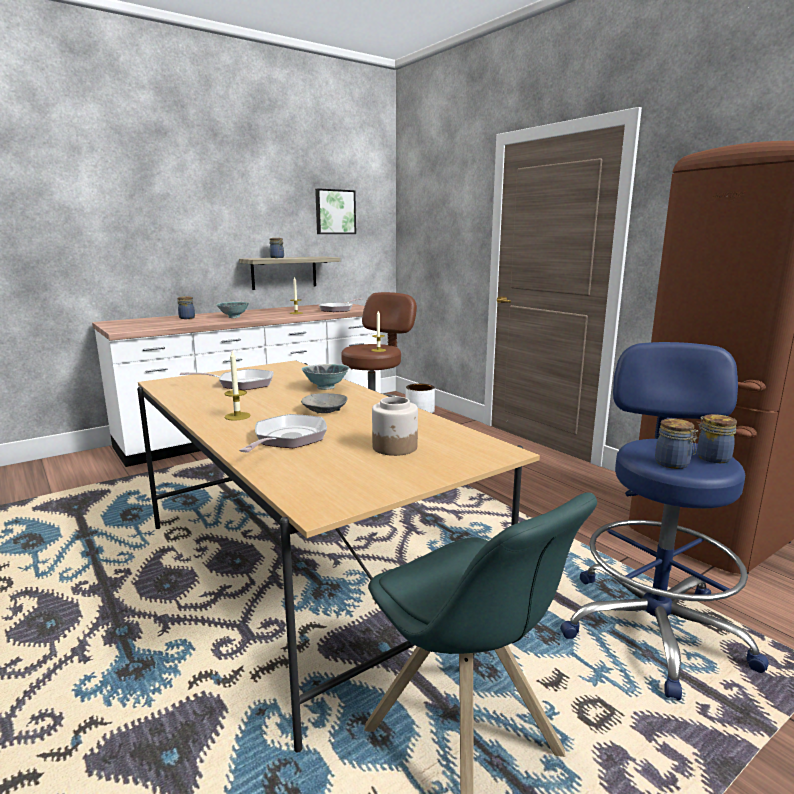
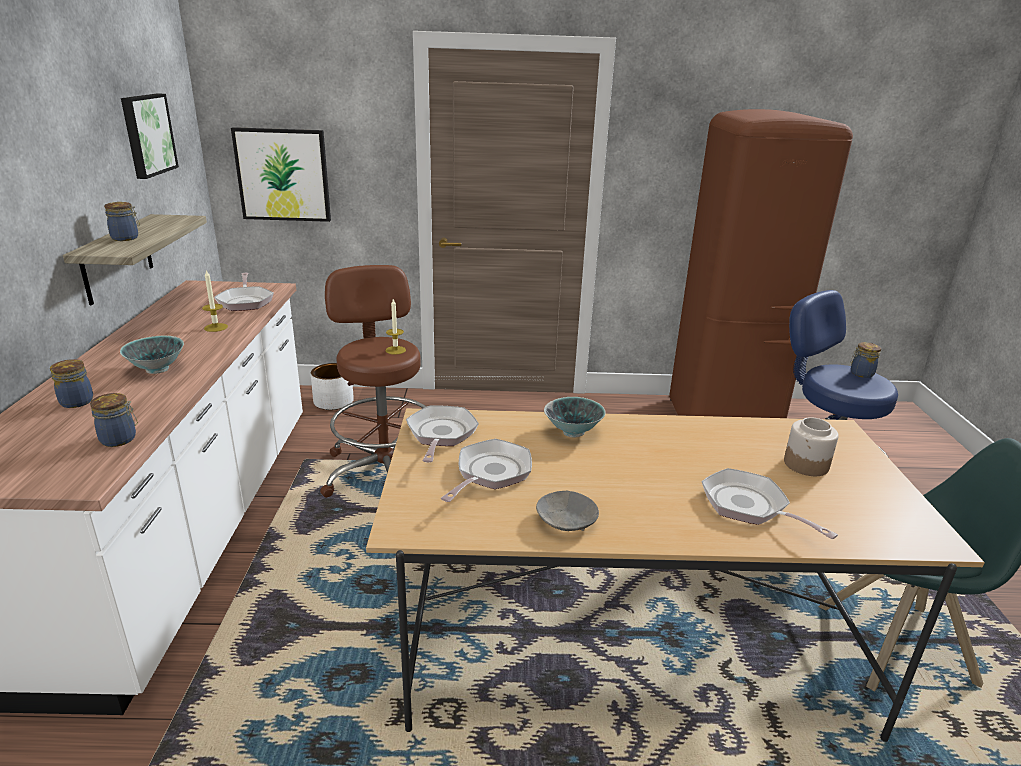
camera: 55 degrees left, 10 degrees up
candle [225,351,251,421] -> none
grey bowl [301,393,347,413] -> grey bowl moved to [536,491,599,531]
jar [655,419,698,469] -> jar moved to [90,393,138,447]
none -> picture [231,127,331,222]
none -> frying pan [406,405,479,462]

